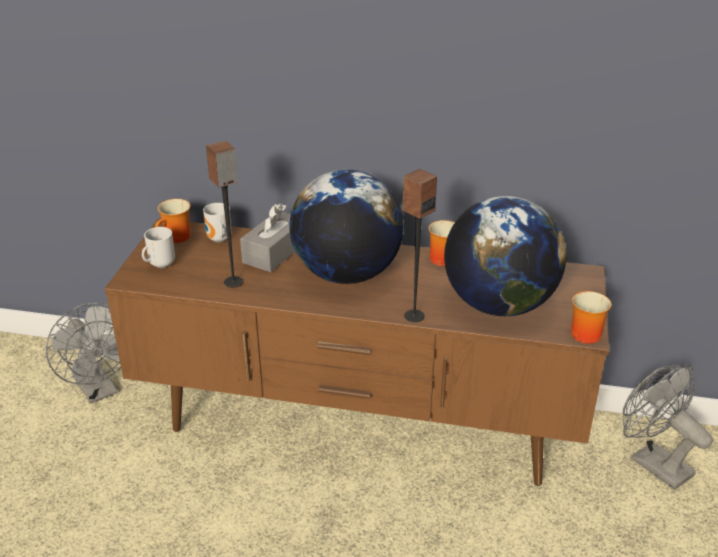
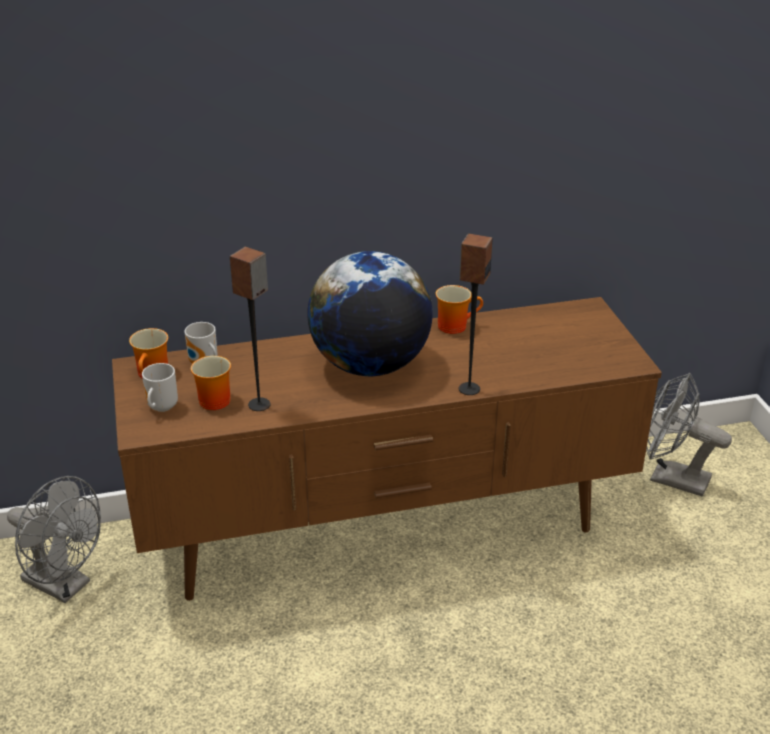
camera: 25 degrees left, 0 degrees up
grey tissue box [240,203,295,272] -> none
globe [444,196,566,316] -> none
mug [571,291,612,344] -> mug moved to [191,356,231,410]

